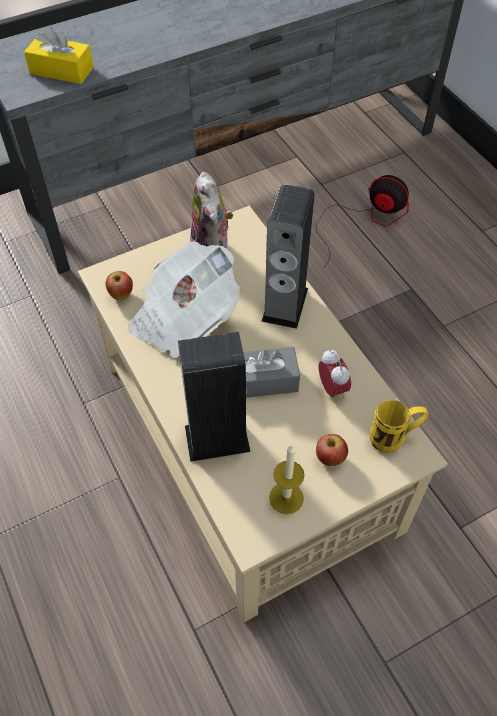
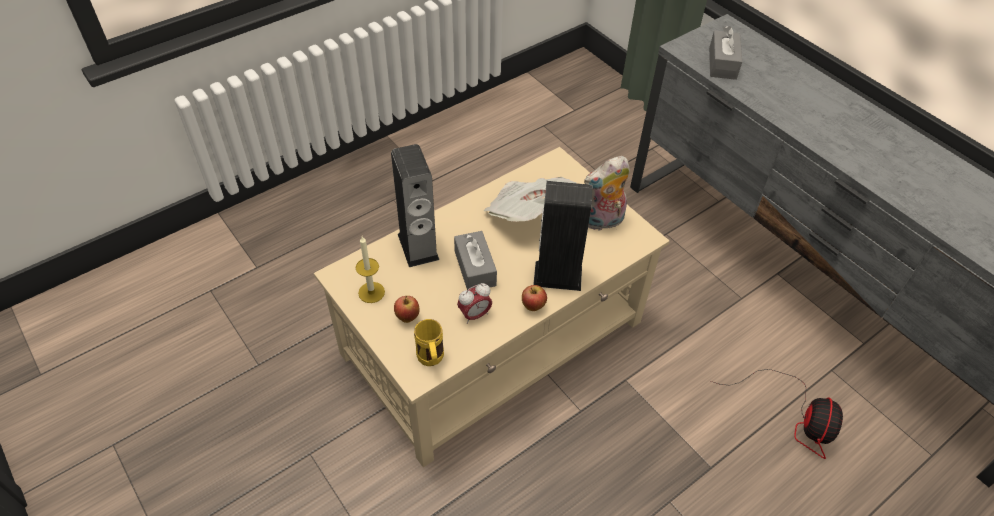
camera: 80 degrees right, 5 degrees down
yellow tissue box [24,26,94,84] -> grey tissue box [709,26,742,80]
apple [105,271,133,300] -> apple moved to [522,285,547,311]

